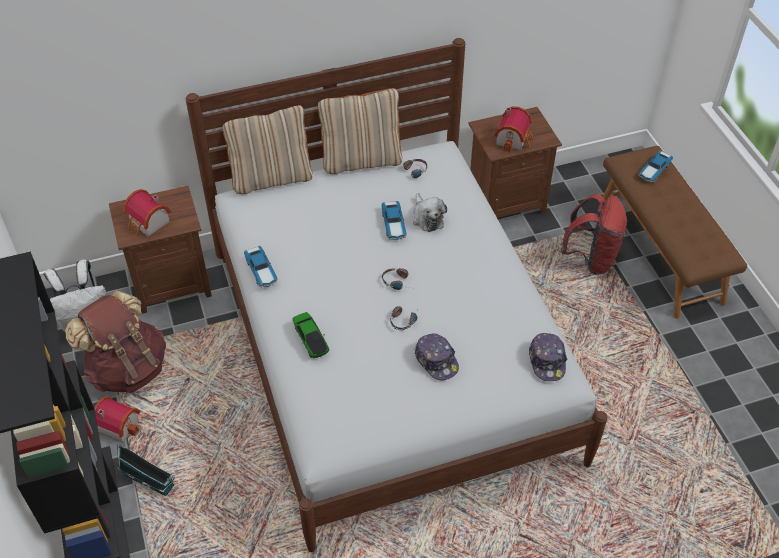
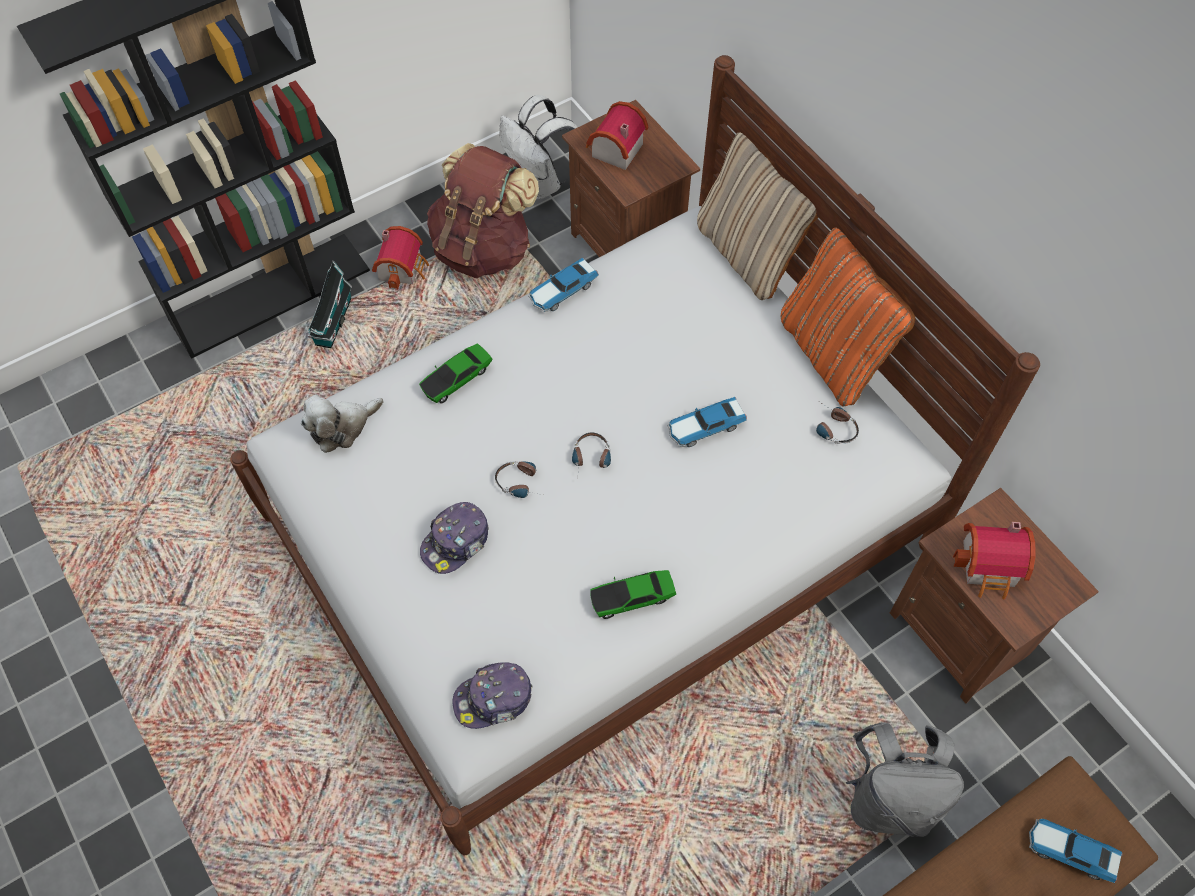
camera: 75 degrees right, 10 degrees up
beige pillow [317,88,402,175] -> orange pillow [781,227,916,406]
plush toy [413,193,447,232] -> plush toy moved to [301,395,383,453]
red backpack [561,194,628,275] -> grey backpack [846,722,964,837]
none -> toy car [590,570,676,619]

